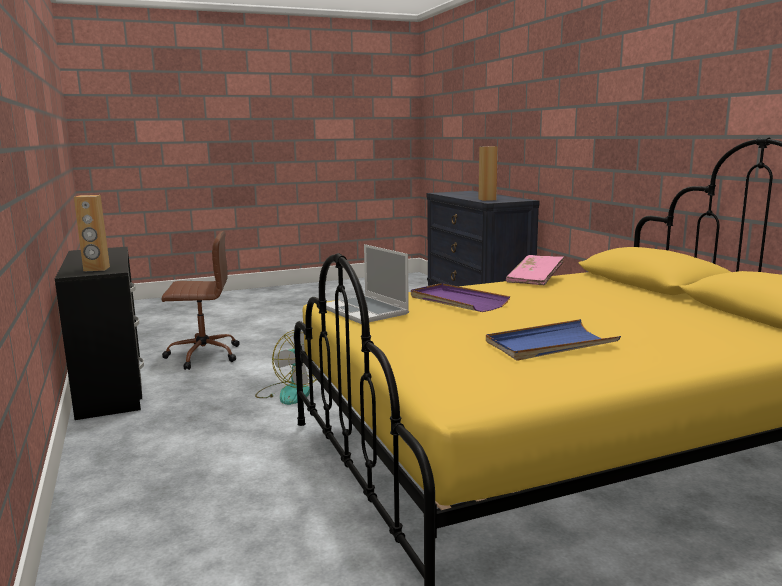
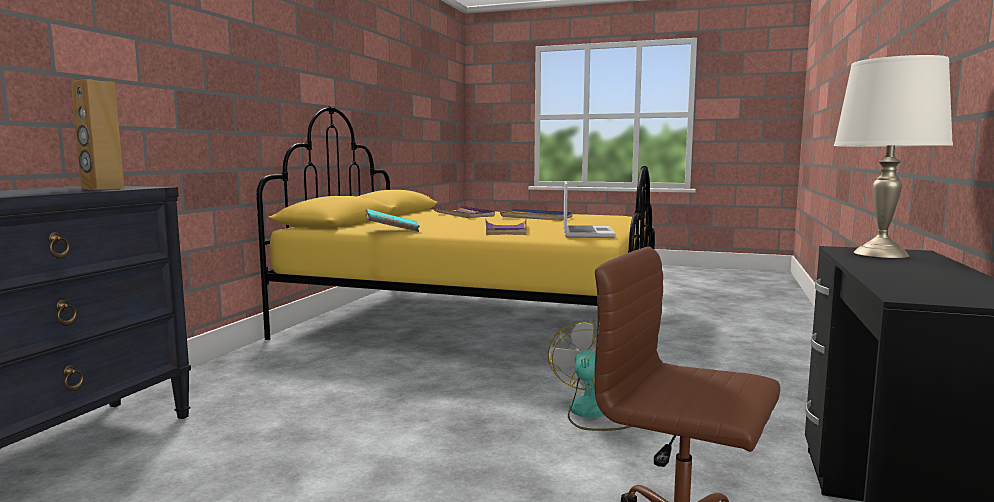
camera: 140 degrees left, 5 degrees down
brown speaker [74,195,110,272] -> white table lamp [834,55,953,258]
pink book [506,255,564,285] -> turquoise book [365,209,420,232]
none -> purple tray [433,206,495,218]

